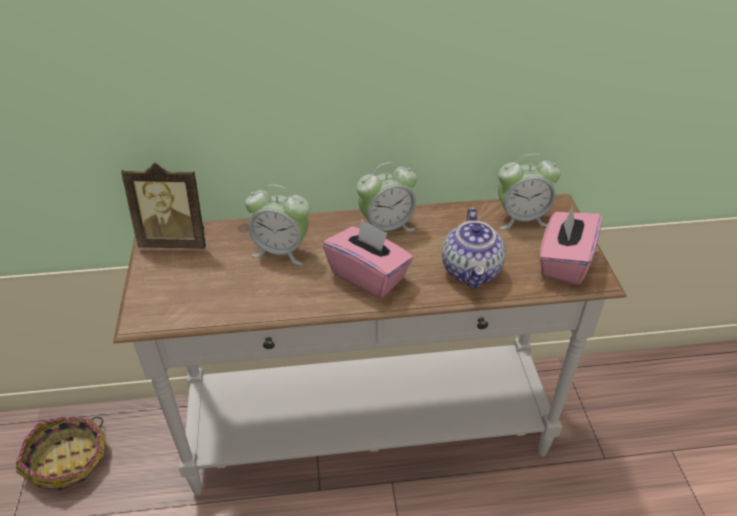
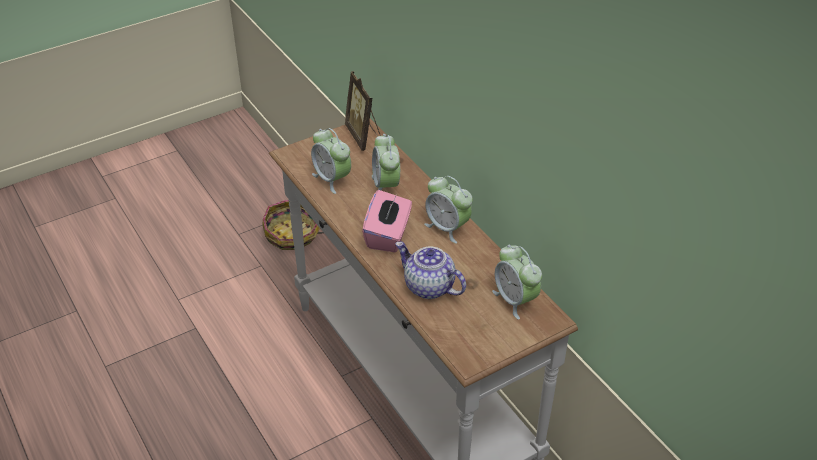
camera: 65 degrees right, 0 degrees up
teapot [442,208,505,289] -> teapot turned 60 degrees clockwise [395,242,466,299]
pink tissue box [539,205,602,285] -> none
none -> alarm clock [311,128,351,194]

